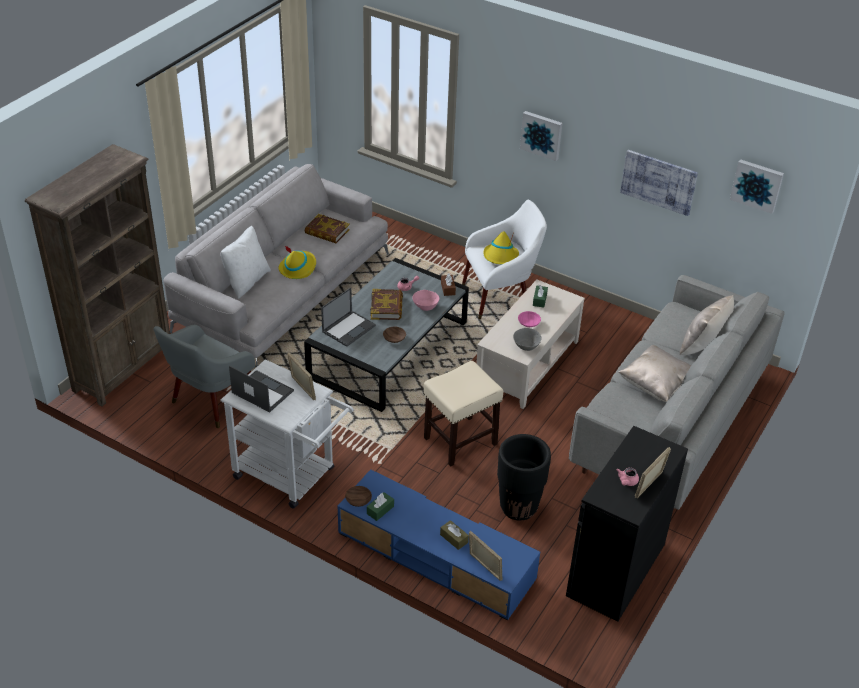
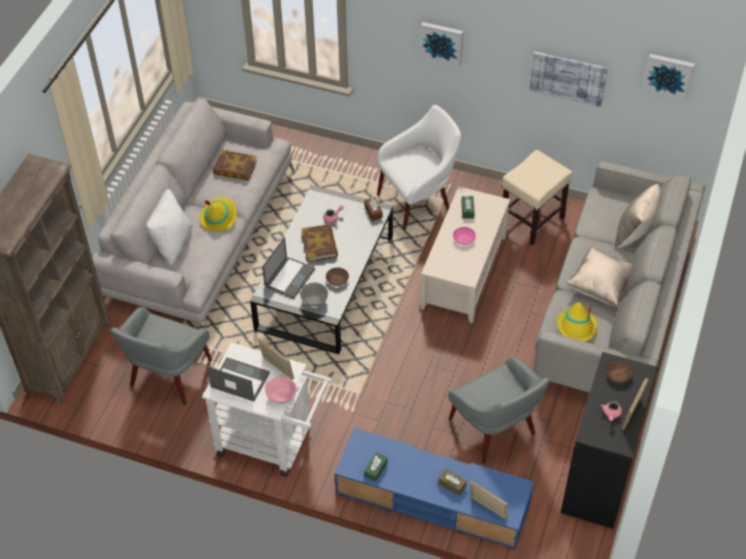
camera: 10 degrees left, 10 degrees up
brown bowl [345,486,372,507] -> brown bowl moved to [606,361,633,383]
pink bowl [412,290,440,311] -> pink bowl moved to [265,377,297,404]
beige stool [424,361,504,467] -> beige stool moved to [502,150,573,246]
yellow hat [484,231,519,264] -> yellow hat moved to [557,302,597,342]
black planter [497,434,551,521] -> grey armchair [448,357,550,463]
grey bowl [513,328,542,351] -> grey bowl moved to [300,283,328,307]

